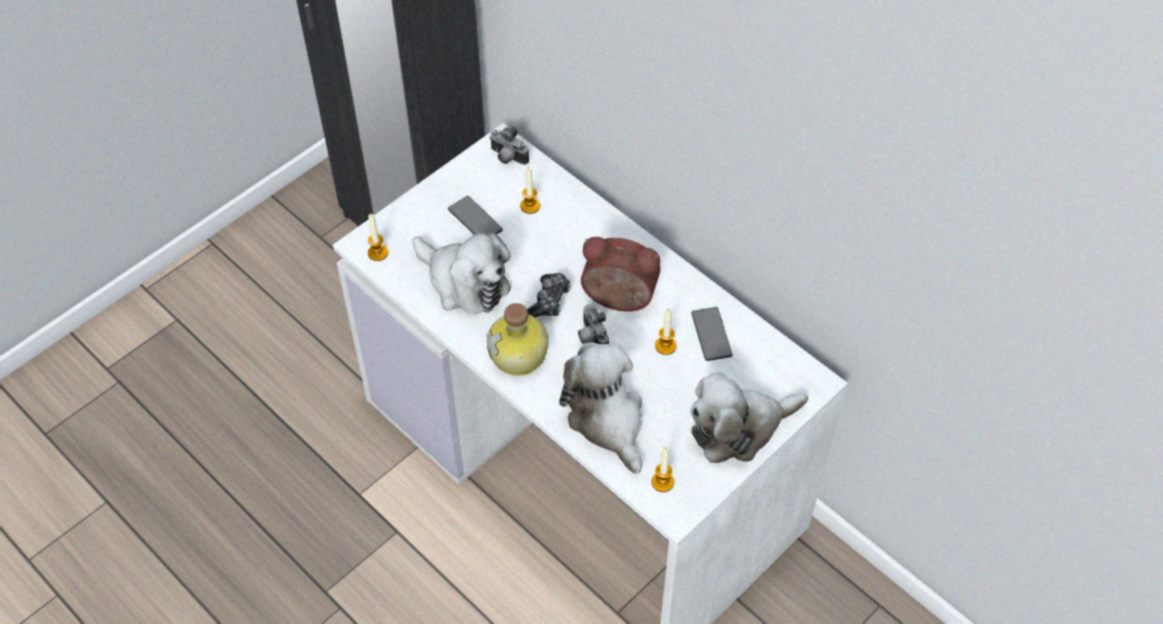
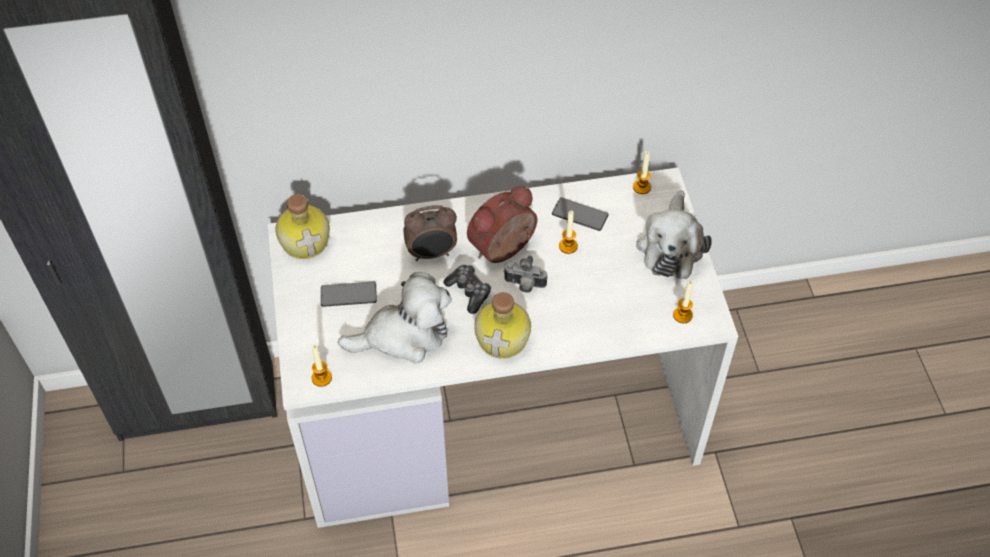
camera: 55 degrees left, 0 degrees up
camera [489,127,529,165] -> bottle [276,194,330,259]
candle [520,166,540,214] -> candle moved to [633,151,651,194]
plush toy [559,343,643,474] -> none
none -> alarm clock [403,205,457,261]

